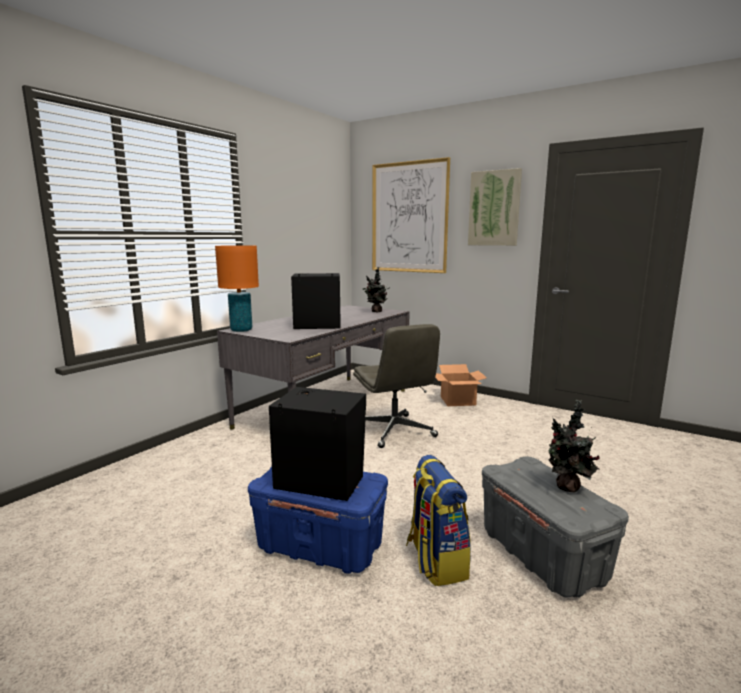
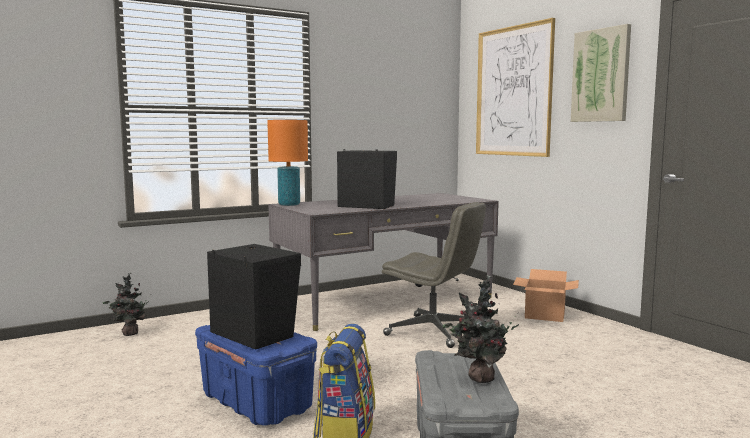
camera: 25 degrees right, 5 degrees down
grey office chair [353,324,440,448] -> grey office chair turned 60 degrees counterclockwise [382,202,486,348]
potted plant [363,267,390,312] -> potted plant moved to [103,272,150,336]

